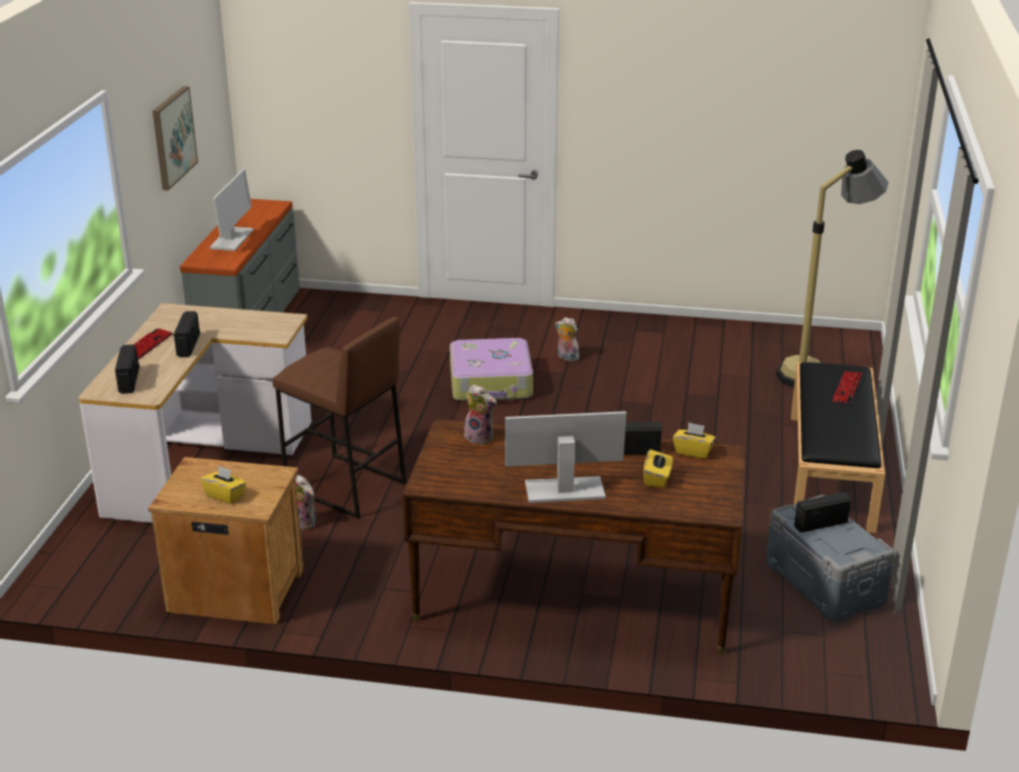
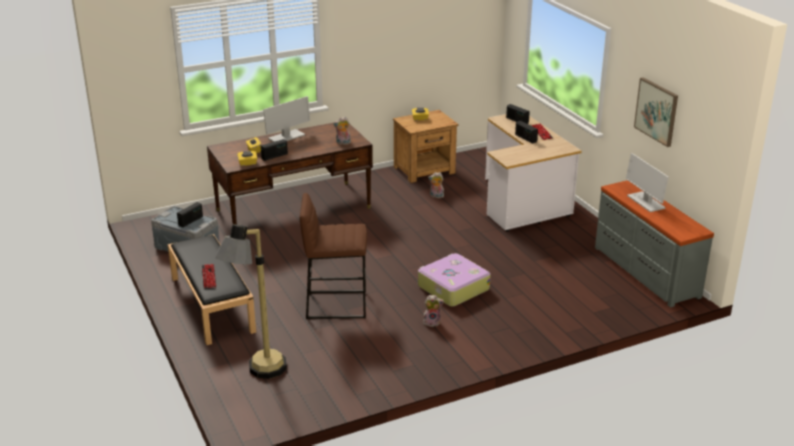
camera: 145 degrees right, 0 degrees up
brown stool [272,317,407,519] -> brown stool moved to [300,193,367,319]

